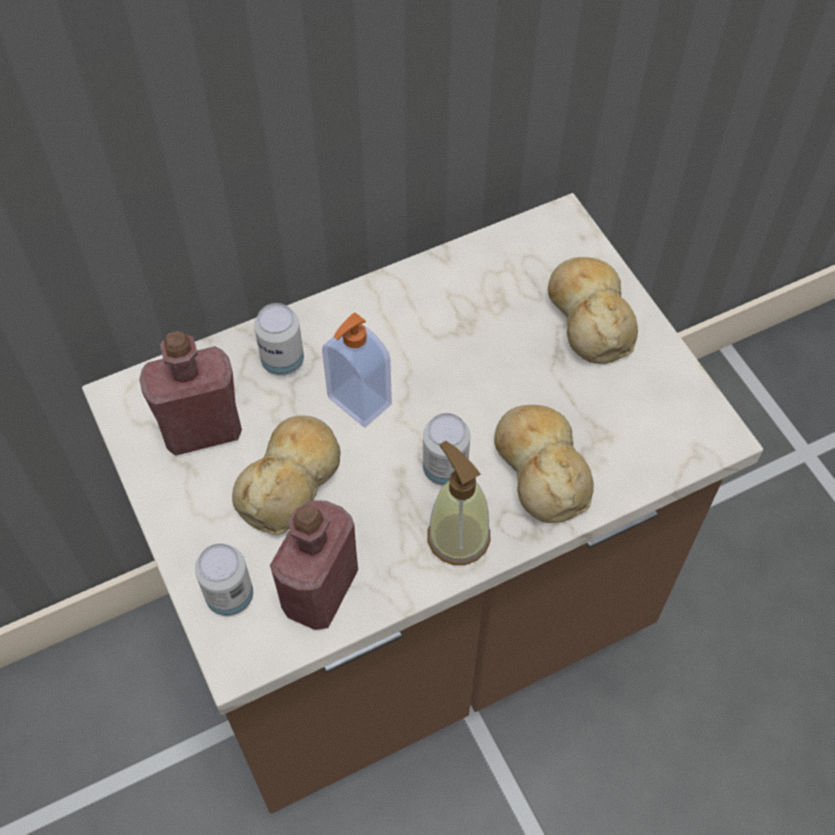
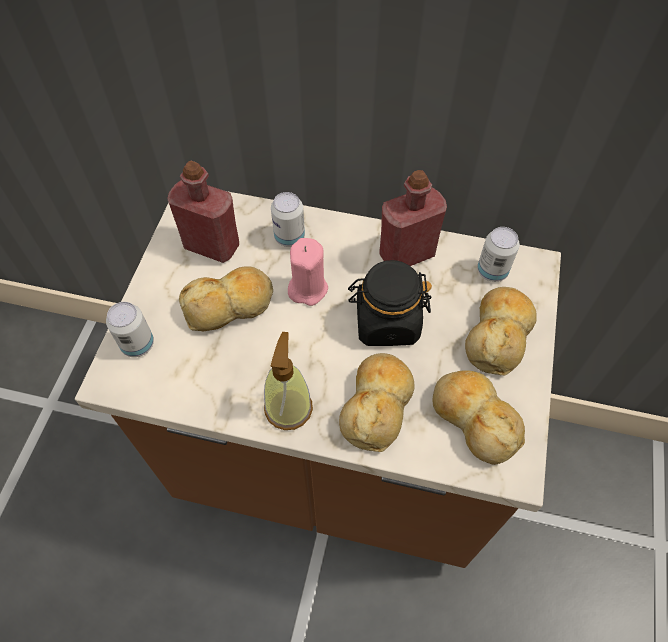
camera: 40 degrees right, 0 degrees up
red bottle [270,500,358,630] -> red bottle moved to [379,170,447,266]
soap dispenser [322,313,392,427] -> pink candle [288,238,328,306]
can [423,413,470,486] -> can moved to [477,227,520,282]
none -> black jar [348,260,432,346]
none -> bread [433,370,525,465]

